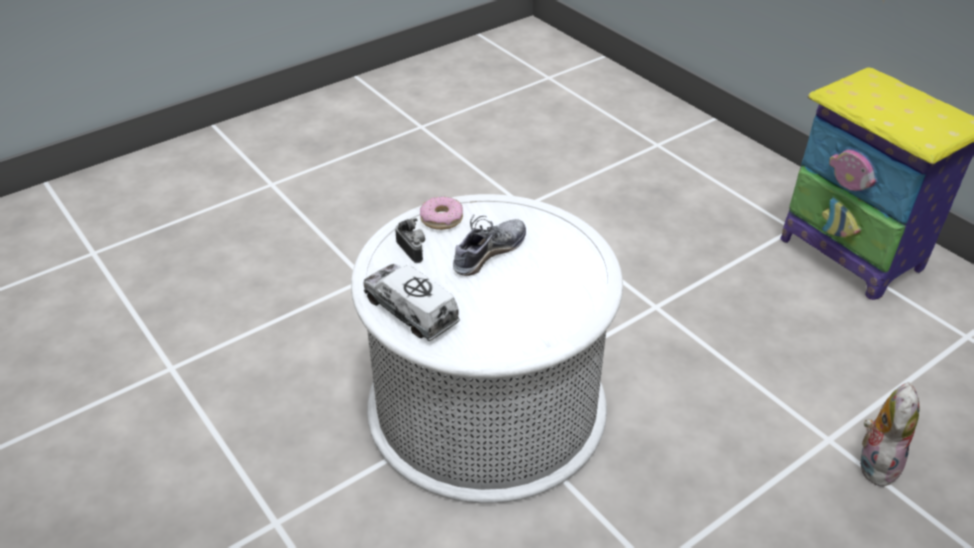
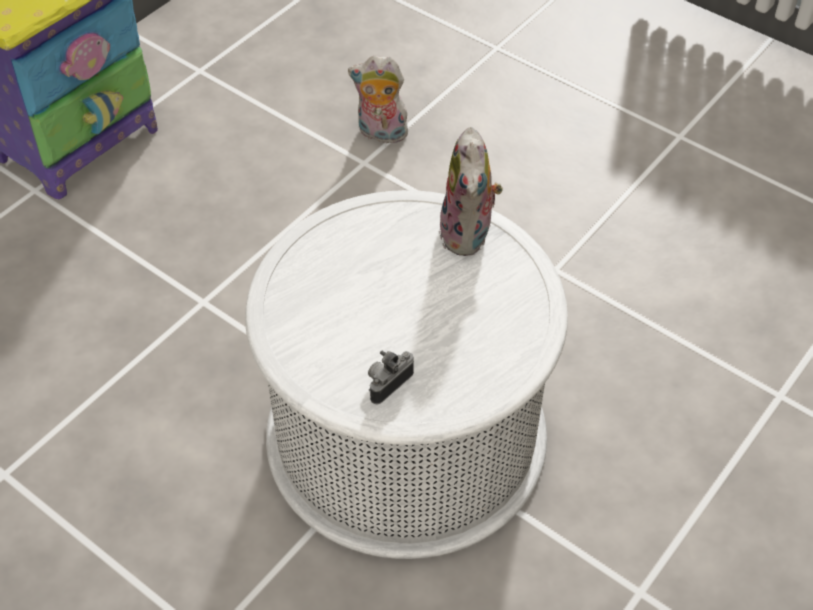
camera: 105 degrees left, 10 degrees up
toy truck [363,264,460,341] -> none
donut [420,196,463,230] -> none
shoe [453,215,526,276] -> none
none -> plush toy [439,127,503,256]

